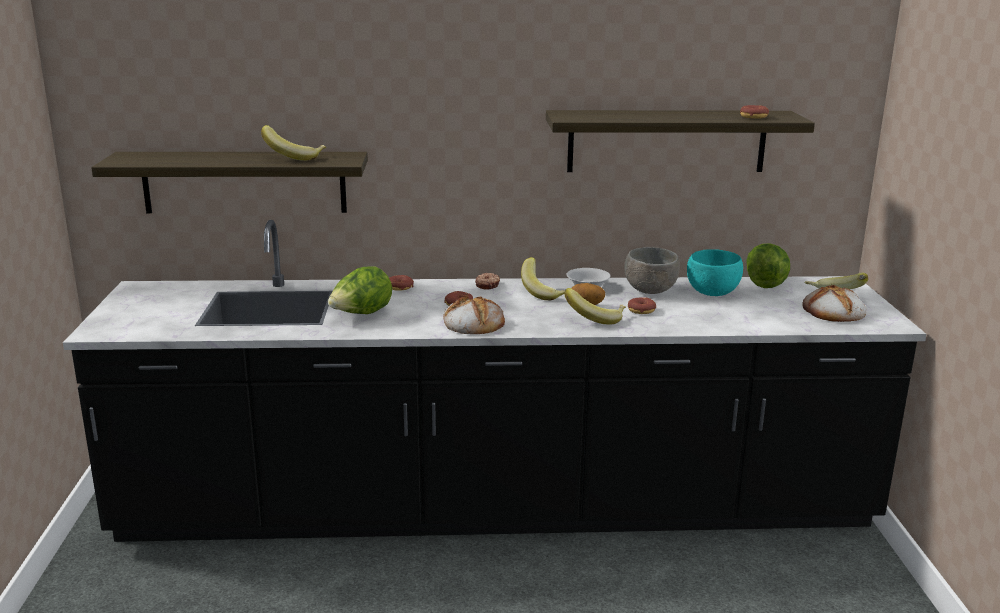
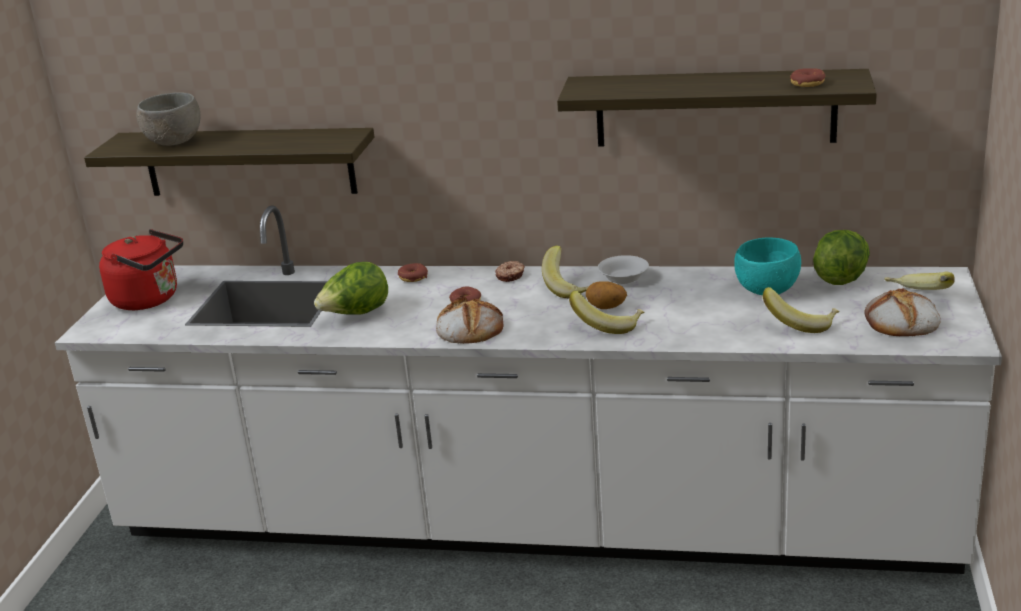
camera: 15 degrees right, 5 degrees up
black counter [63,220,927,542] -> white counter [55,205,1002,574]
banana [261,125,326,161] -> banana moved to [763,287,840,333]
grey bowl [624,247,680,294] -> grey bowl moved to [136,92,201,146]
donut [628,297,656,314] -> none
none -> red kettle [99,229,183,310]

